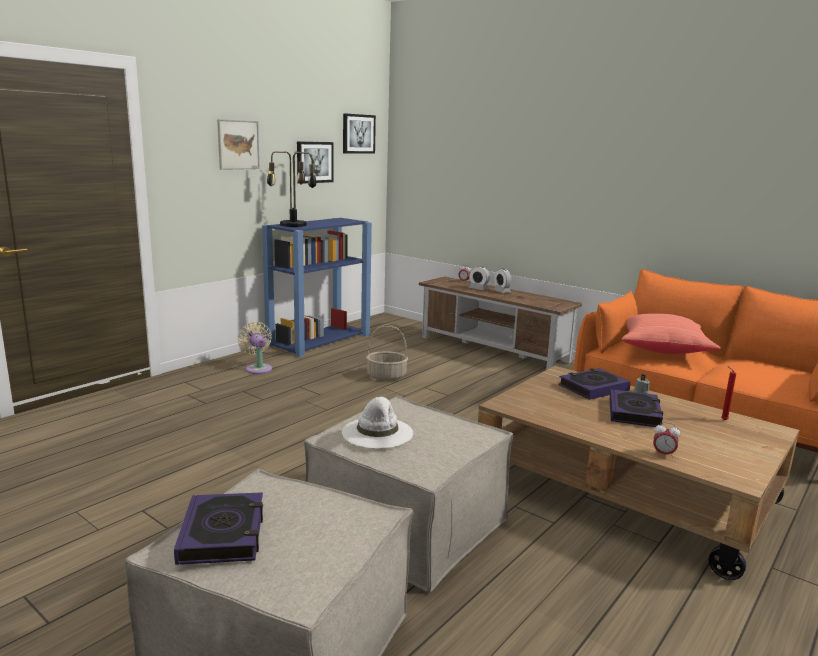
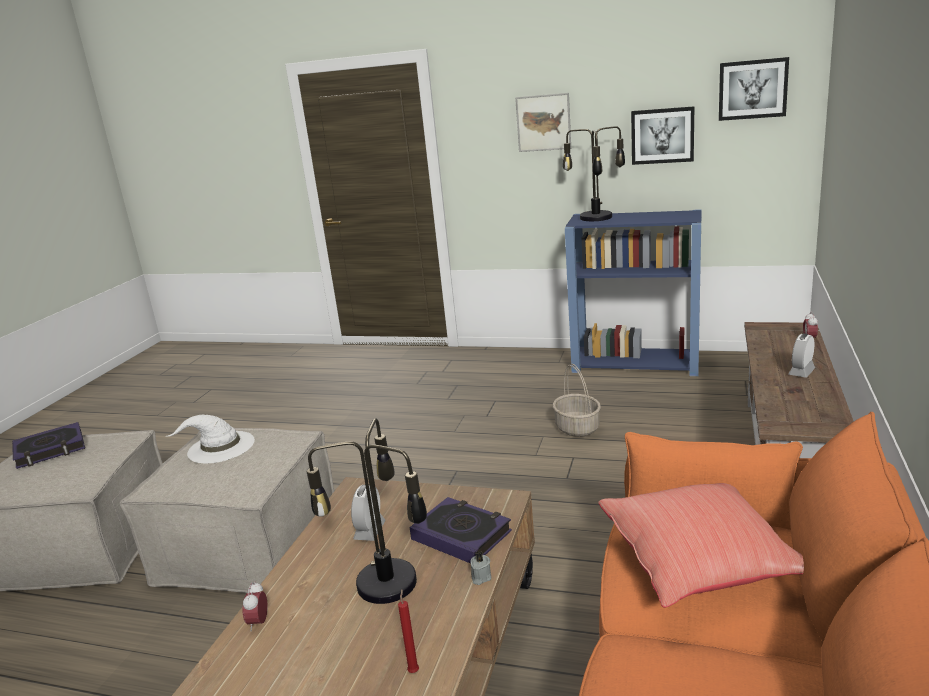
camera: 70 degrees right, 5 degrees up
beige fan [238,322,272,374] -> none
alarm clock [469,266,490,290] -> alarm clock moved to [351,485,386,541]
book [610,389,663,427] -> table lamp [307,418,427,604]

